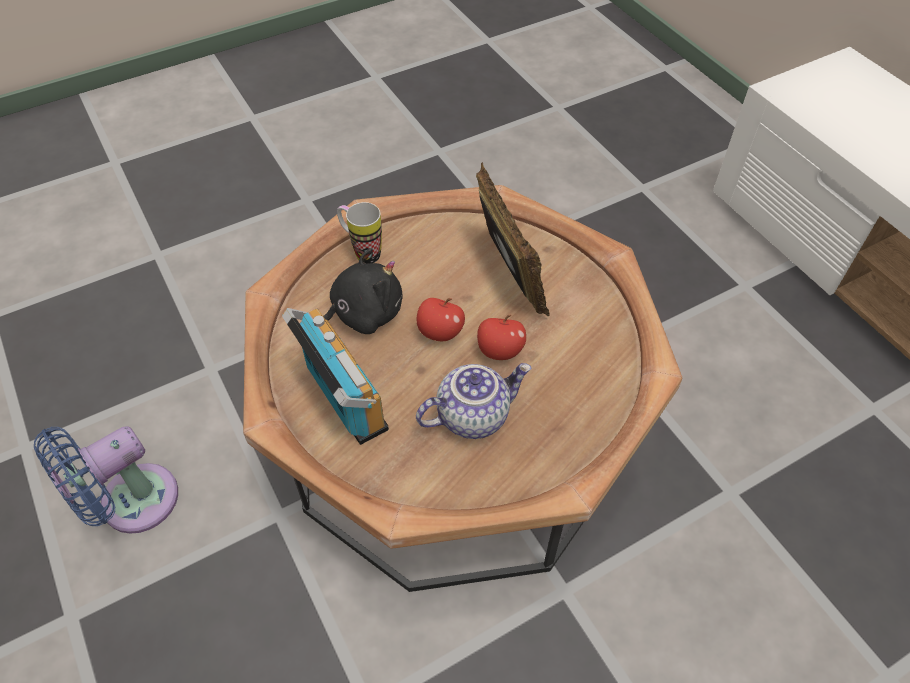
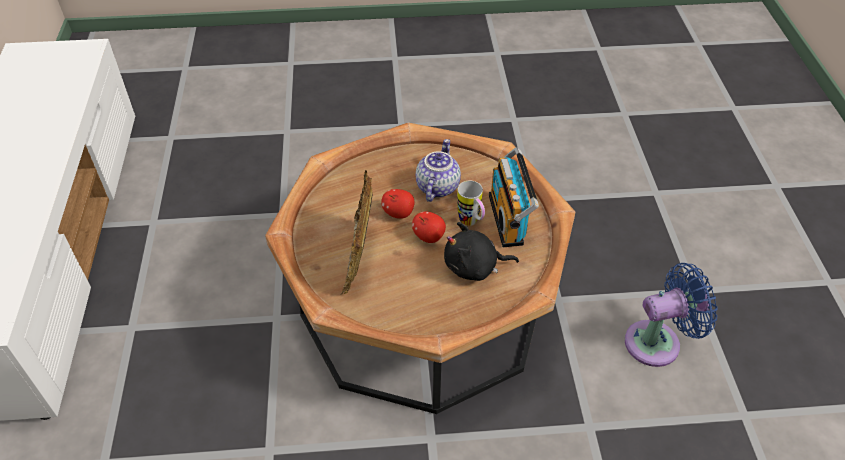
camera: 155 degrees left, 5 degrees down
mug [337,202,382,264] -> mug moved to [457,181,485,226]
teapot [416,363,531,439] -> teapot turned 105 degrees clockwise [416,139,461,202]

